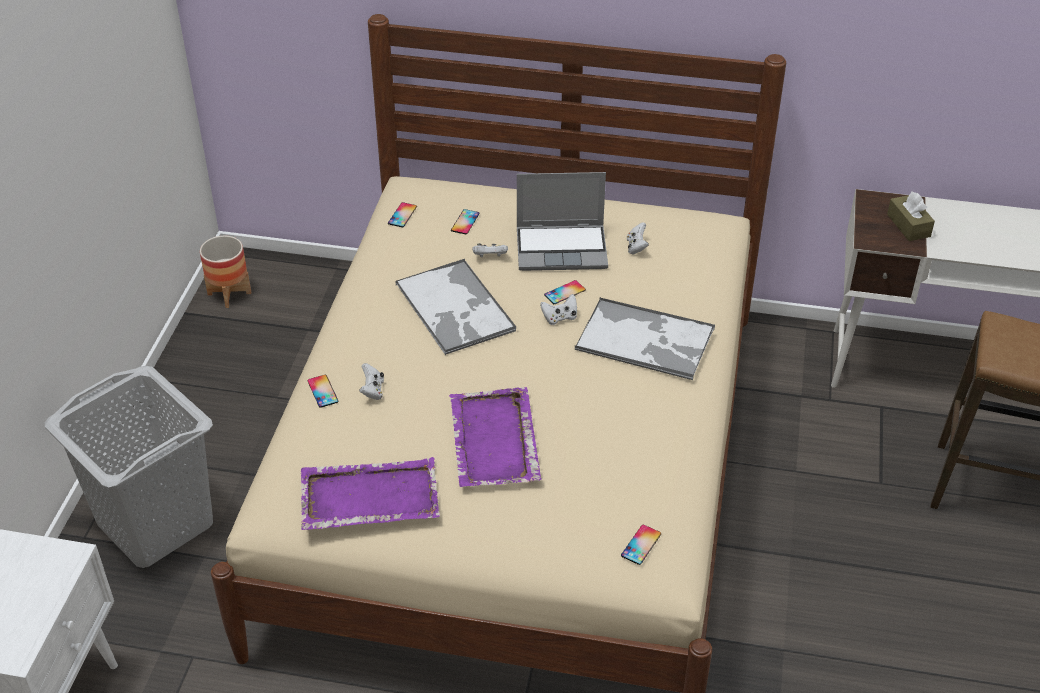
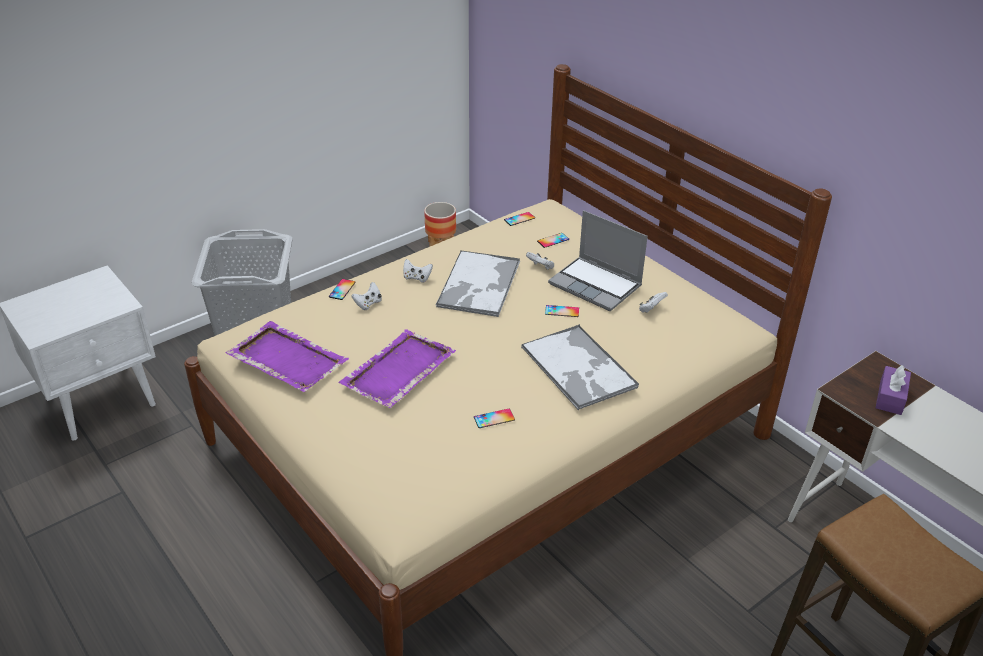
camera: 40 degrees right, 5 degrees down
white game controller [540,294,577,325] -> white game controller moved to [403,259,433,283]
phone [621,525,661,565] -> phone moved to [474,409,515,428]
brown tissue box [887,191,935,241] -> purple tissue box [876,365,911,415]

